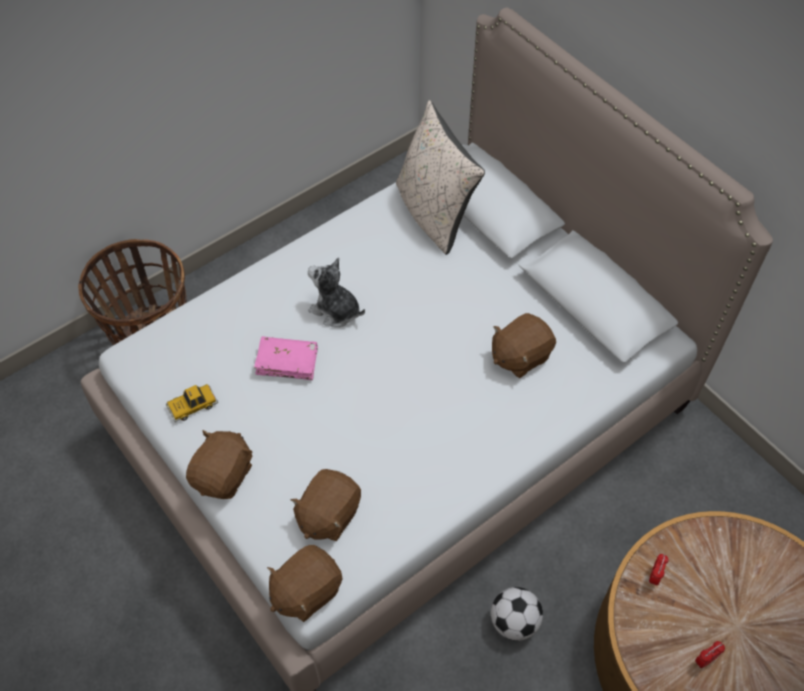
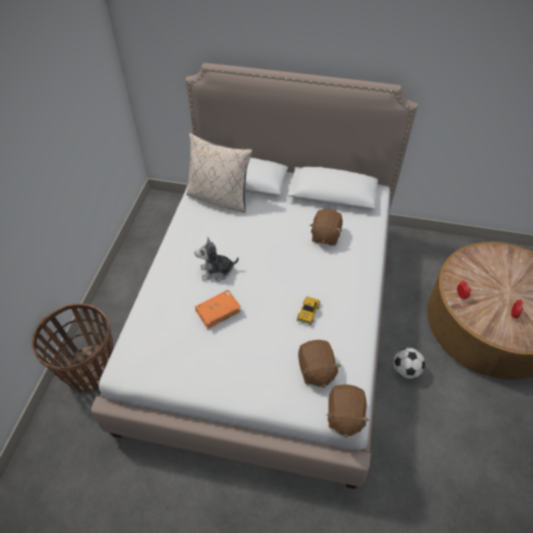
camera: 40 degrees left, 5 degrees down
toy car [166,384,218,422] -> toy car moved to [296,296,320,325]
brown plush toy [186,430,252,499] -> none
pink book [254,336,318,380] -> orange book [195,290,241,329]

